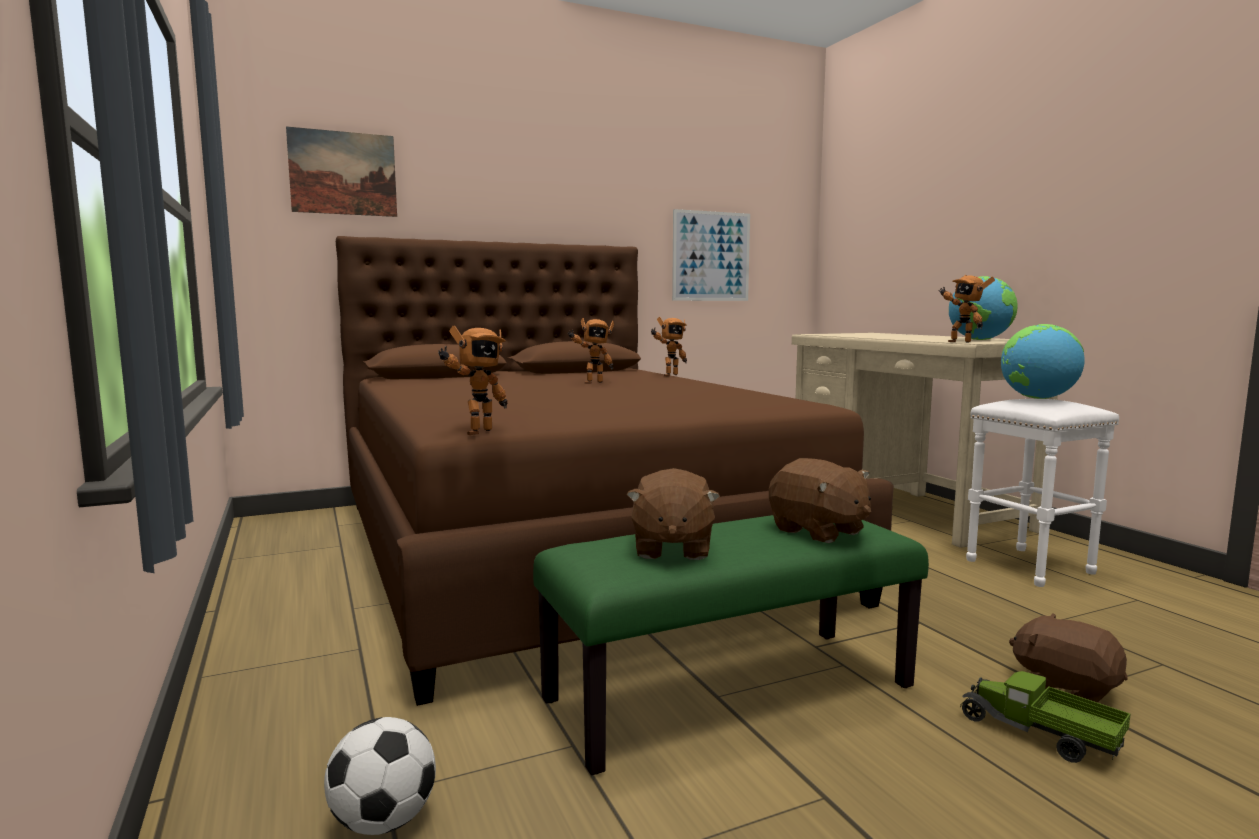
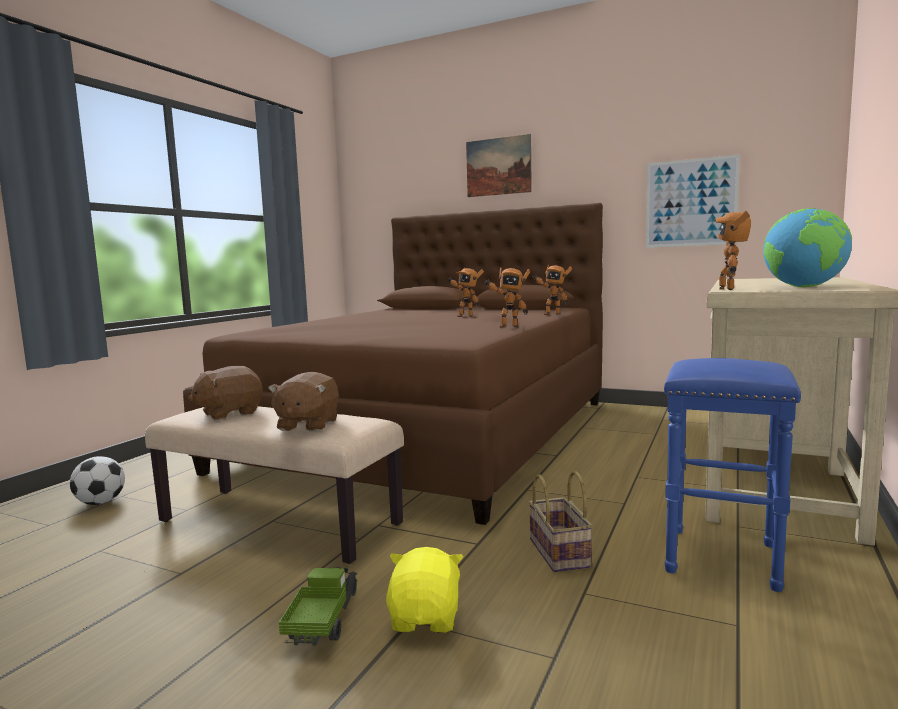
camera: 50 degrees right, 0 degrees up
picture [286,126,397,217] -> picture moved to [466,134,532,197]
toy robot [438,326,507,435] -> toy robot moved to [484,267,530,327]
green bench [533,515,929,775] -> beige bench [145,406,404,564]
white stool [966,399,1119,587] -> blue stool [664,358,801,592]
globe [1001,324,1085,399] -> none
brown plush toy [1009,613,1127,703] -> yellow plush toy [386,547,463,633]
none -> basket [528,471,593,572]

